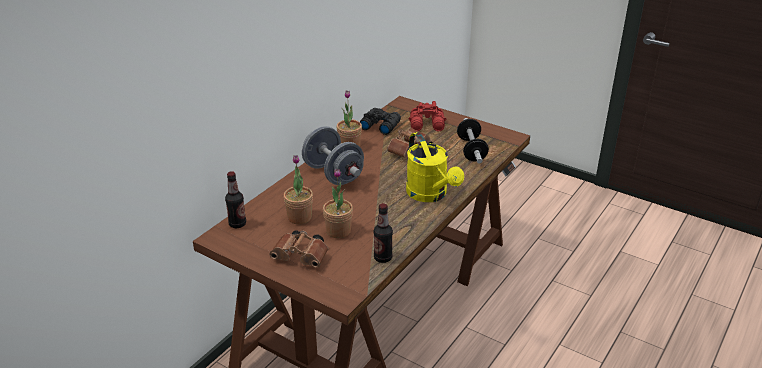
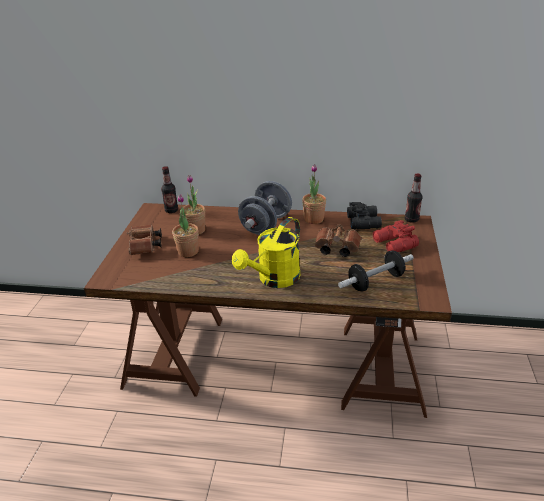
camera: 65 degrees right, 0 degrees up
bottle [373,203,393,263] -> bottle moved to [405,173,423,223]

